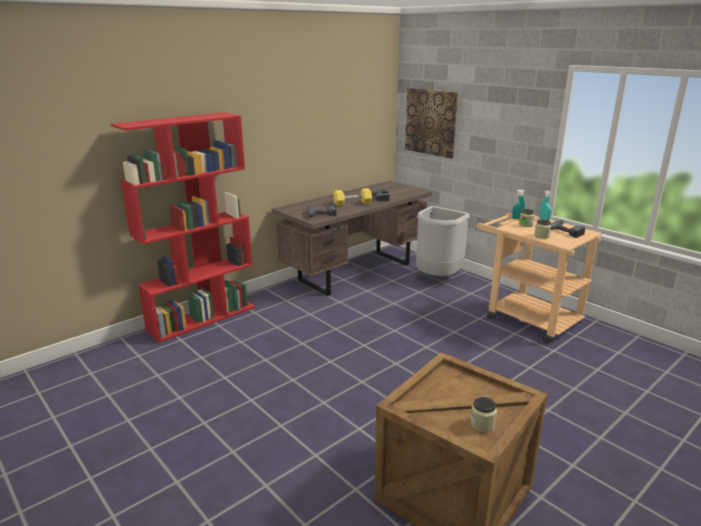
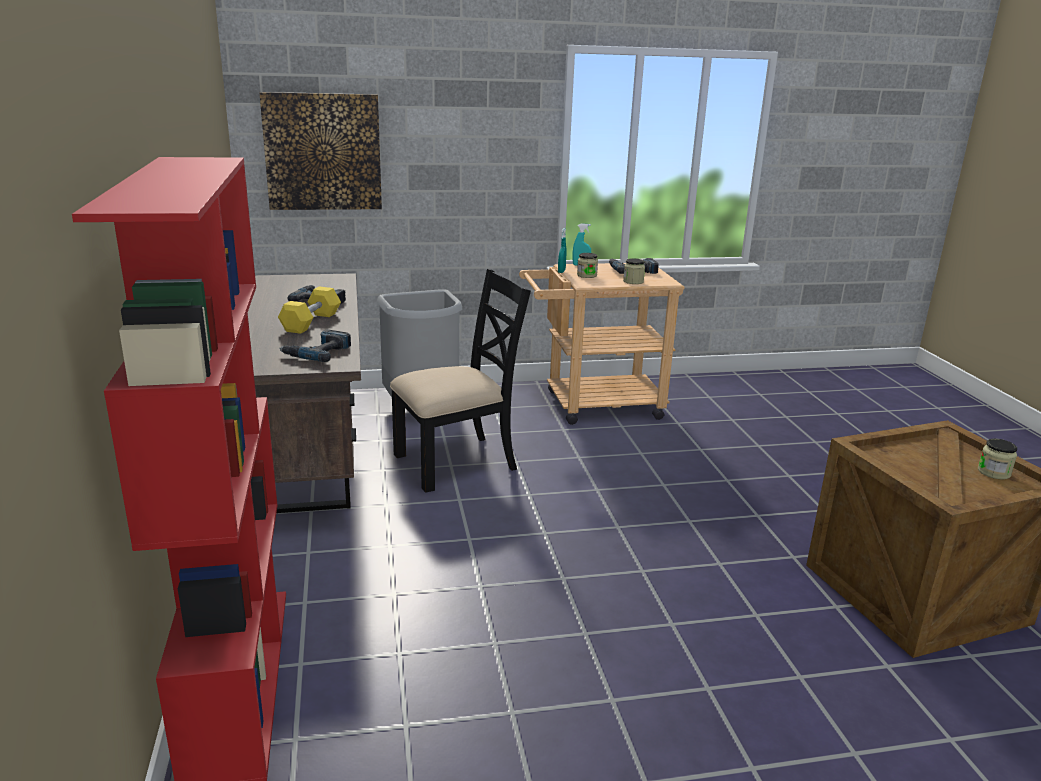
camera: 60 degrees left, 0 degrees up
none -> black chair [390,269,531,493]

